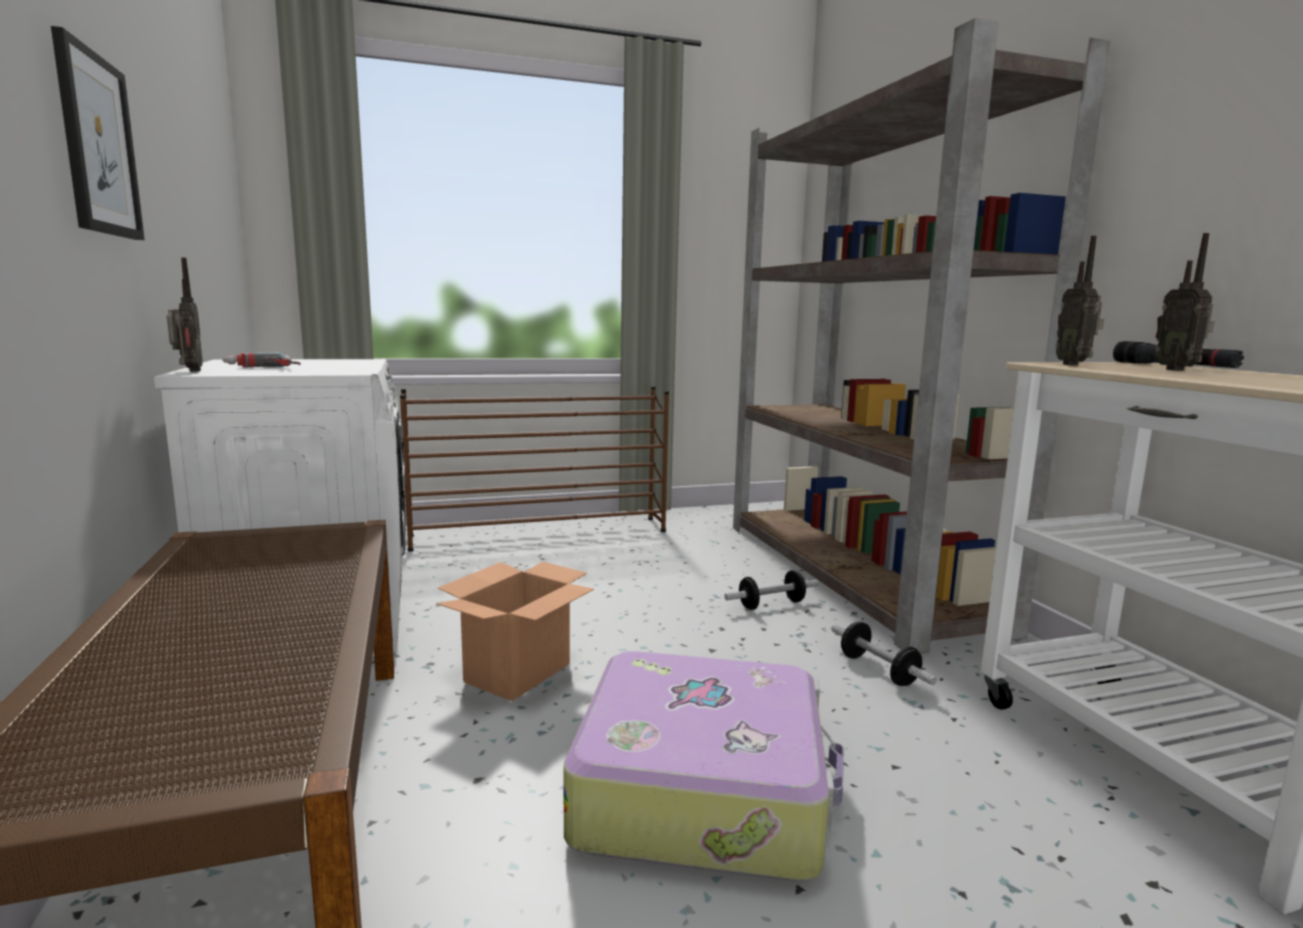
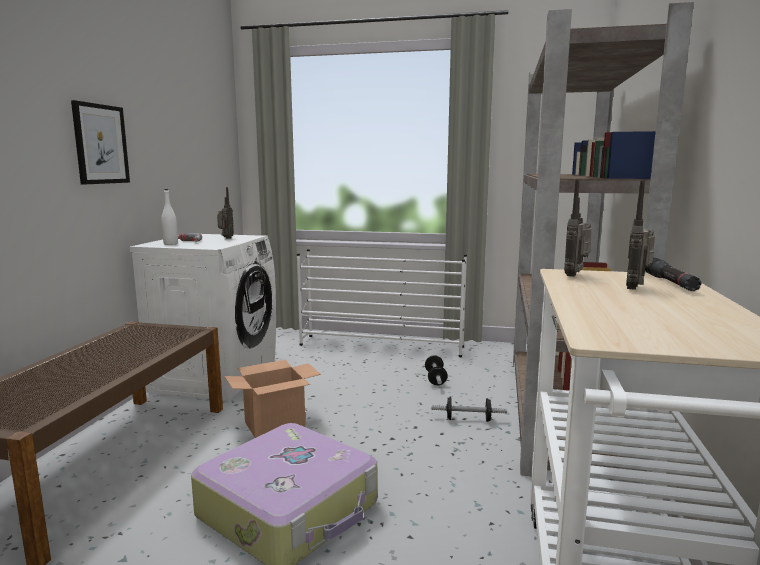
camera: 30 degrees right, 0 degrees up
radio [167,257,203,372] -> radio moved to [217,187,234,239]
brown shoe rack [400,386,669,552] -> white shoe rack [297,249,467,357]
dumbbell [832,622,937,686] -> dumbbell moved to [425,355,448,385]
none -> white bottle [161,189,178,245]

